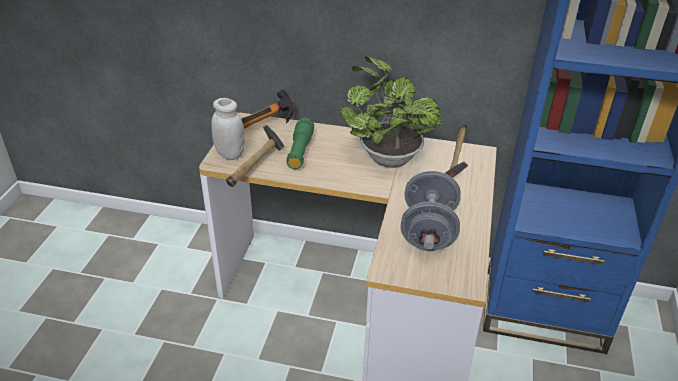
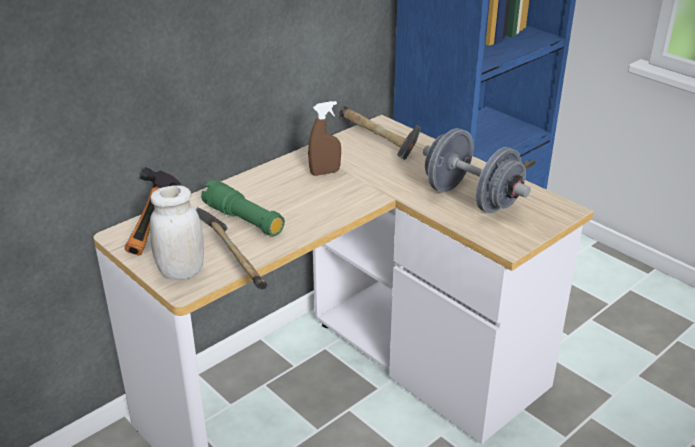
camera: 55 degrees left, 5 degrees down
potted plant [340,56,442,168] -> brown spray bottle [308,101,341,176]

